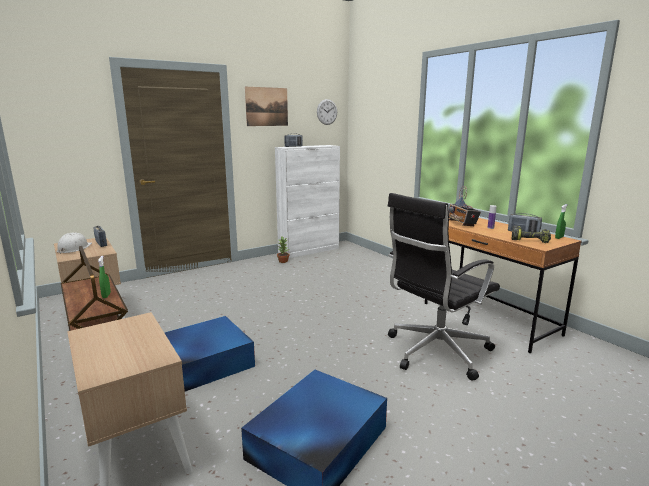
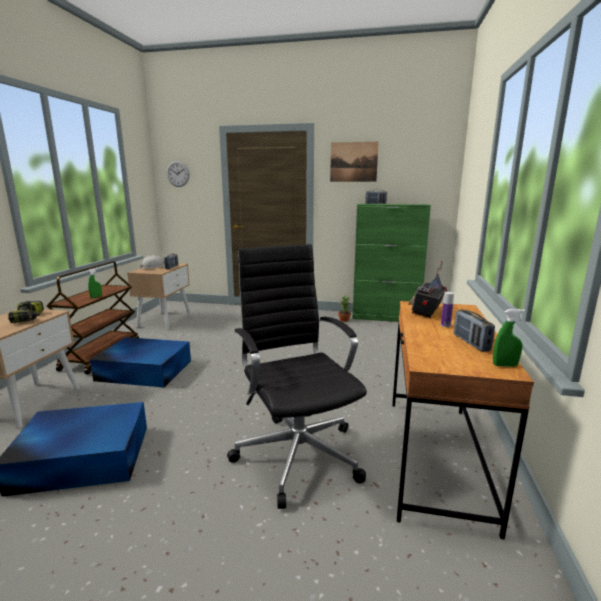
camera: 45 degrees right, 0 degrees up
white cabinet [275,145,340,258] -> green cabinet [353,204,431,322]
wall clock [317,99,337,125] -> wall clock moved to [167,161,190,187]
black office chair [388,193,500,381] -> black office chair turned 60 degrees clockwise [227,244,367,509]
power drill [511,225,551,243] -> power drill moved to [8,301,44,323]

